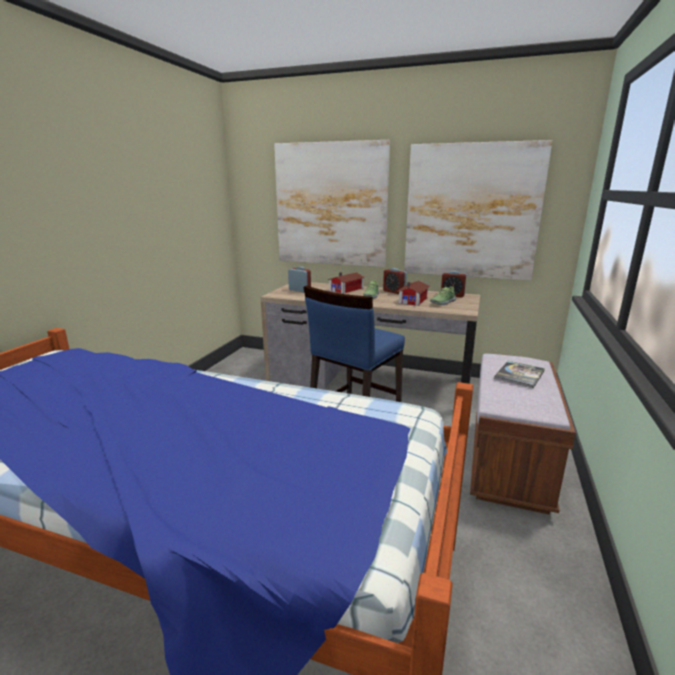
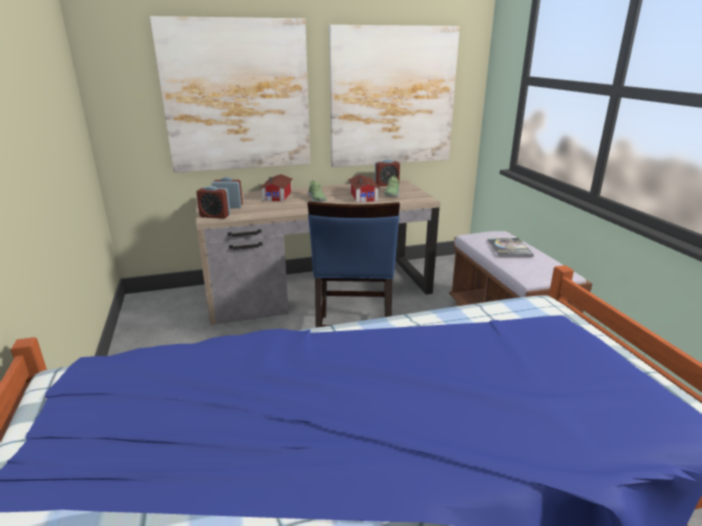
camera: 35 degrees left, 5 degrees up
alarm clock [383,268,407,294] -> alarm clock moved to [196,186,230,219]

